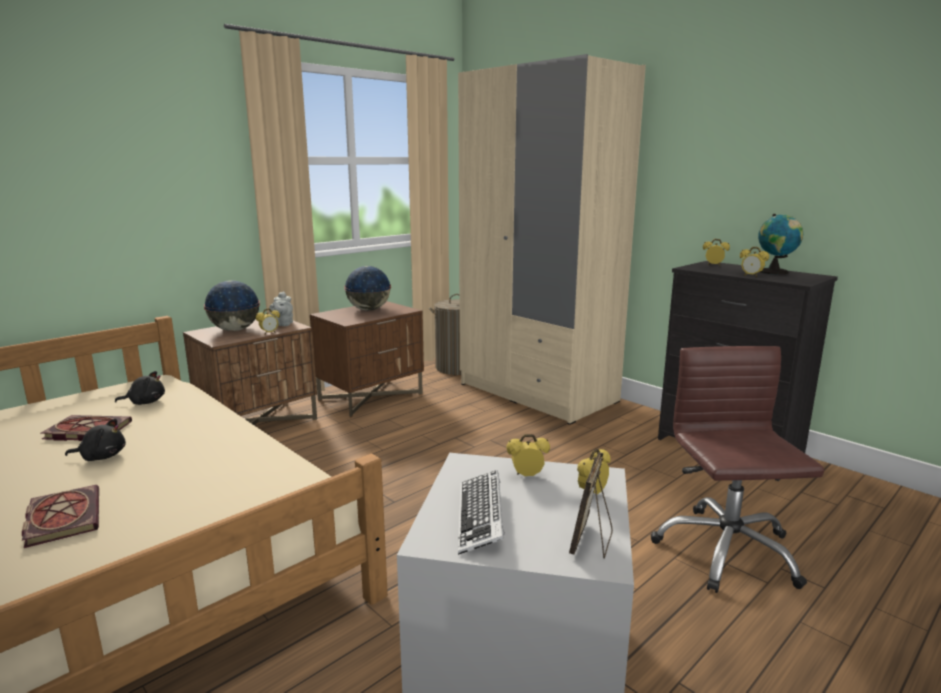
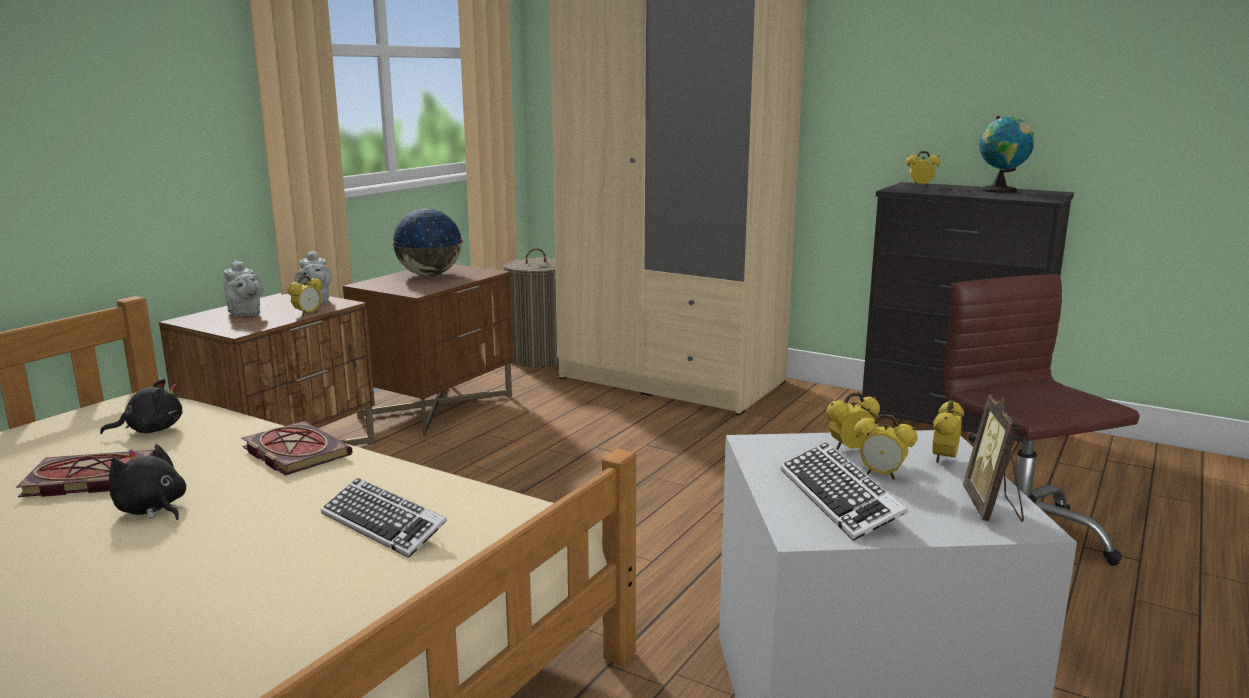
camera: 15 degrees left, 0 degrees up
book [22,485,99,548] -> book moved to [242,421,352,476]
black plush toy [65,419,126,461] -> black plush toy turned 120 degrees counterclockwise [109,444,186,520]
globe [204,280,260,331] -> grey teapot [224,260,264,316]
alarm clock [740,247,769,277] -> alarm clock moved to [854,414,918,480]
none -> keyboard [321,478,448,558]

